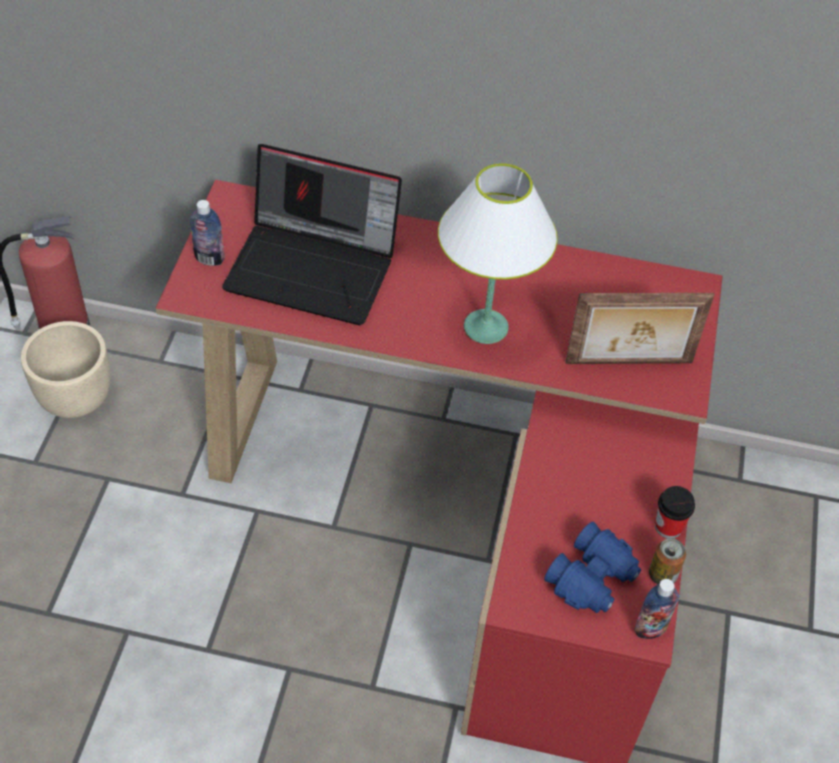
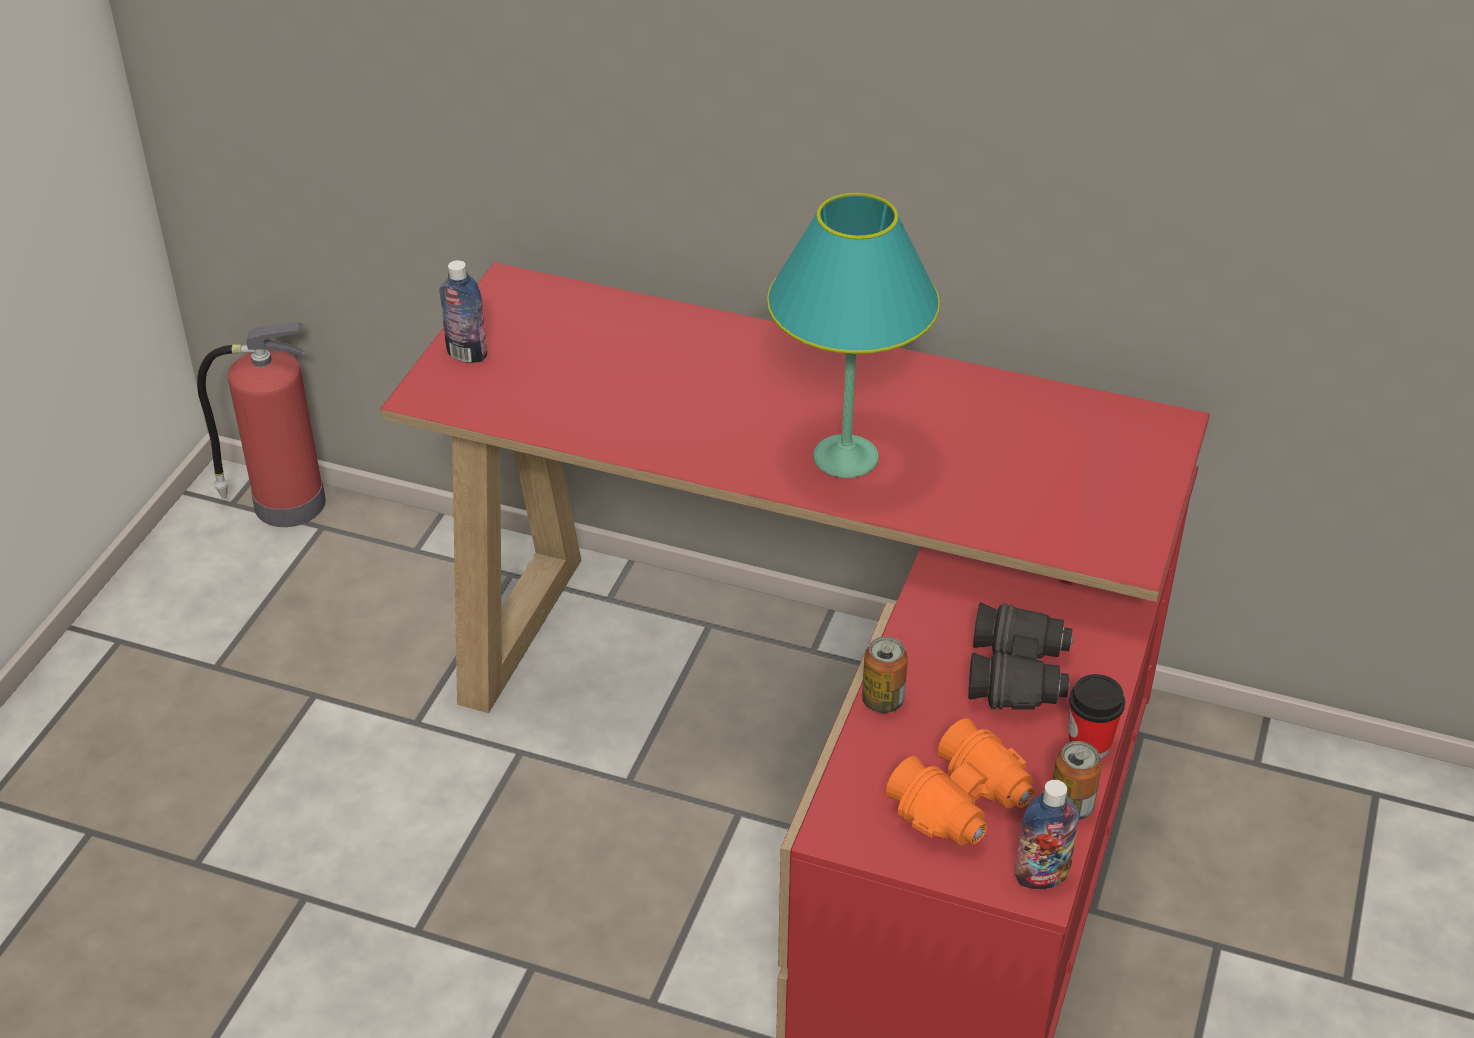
camera: 10 degrees right, 10 degrees down
beige planter [21,321,110,418] -> none
laptop [222,144,402,325] -> none
white table lamp [438,163,558,344] -> turquoise table lamp [767,193,940,478]
blue binoculars [544,522,641,613] -> orange binoculars [886,718,1035,846]
picture frame [565,293,714,364] -> none
none -> can [862,636,908,713]
none -> black binoculars [968,602,1073,710]

